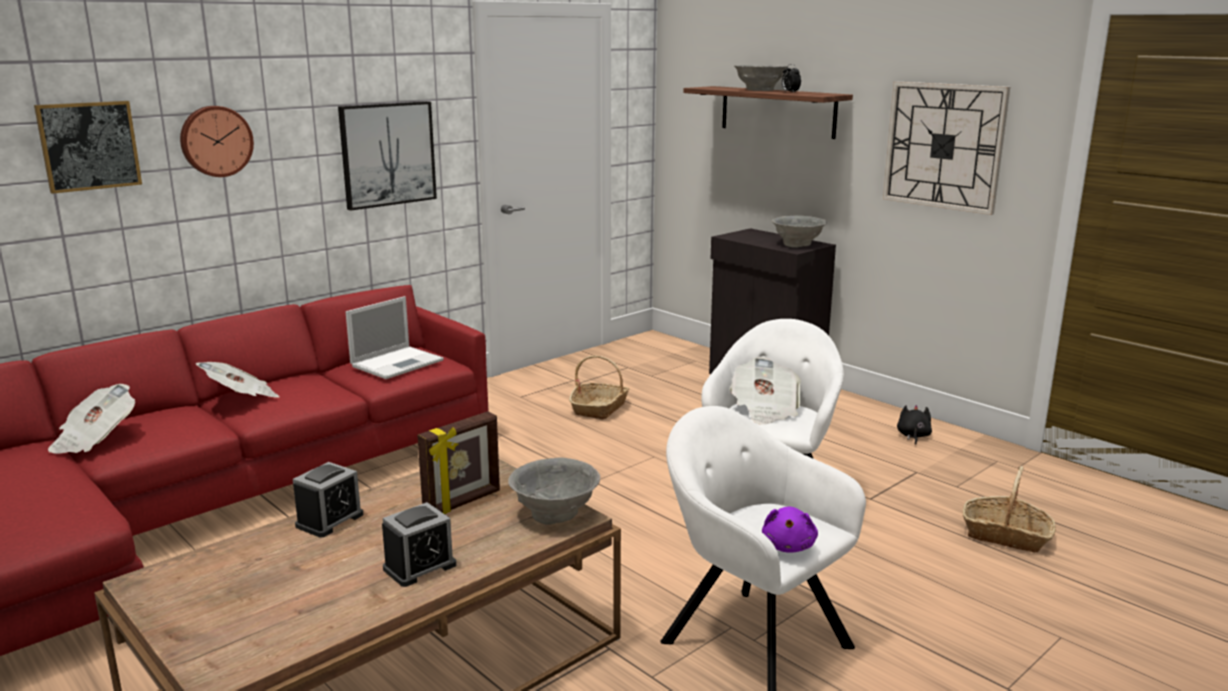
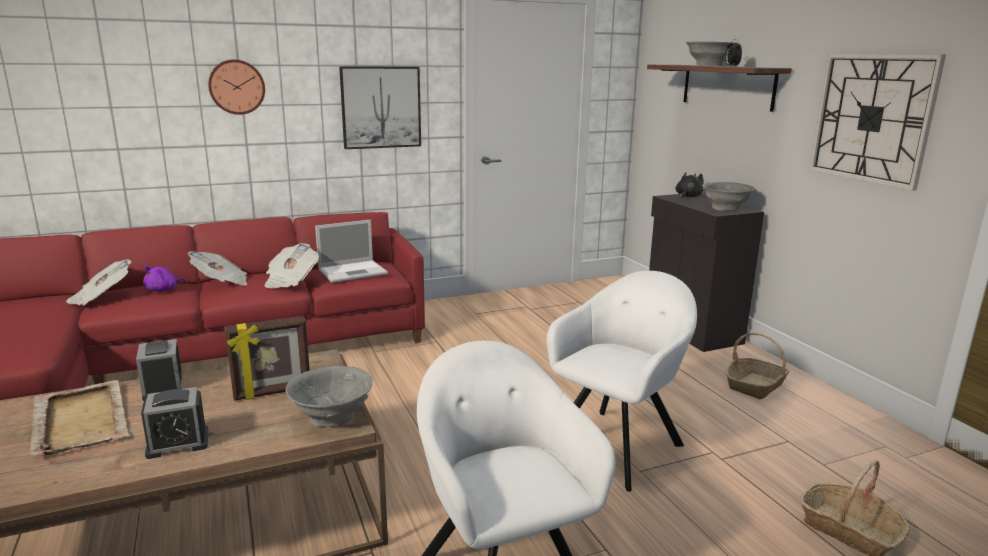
camera: 20 degrees right, 0 degrees up
picture [34,101,142,194] -> none
alarm clock [293,462,363,537] -> alarm clock turned 105 degrees clockwise [136,339,182,401]
basket [569,356,629,420] -> basket moved to [726,333,789,399]
newspaper [730,357,801,425] -> newspaper moved to [264,243,319,289]
purple plush toy [762,507,818,553] -> purple plush toy moved to [143,265,185,292]
black plush toy [897,405,932,445] -> black plush toy moved to [675,172,704,198]
none -> beige tray [30,380,130,456]

